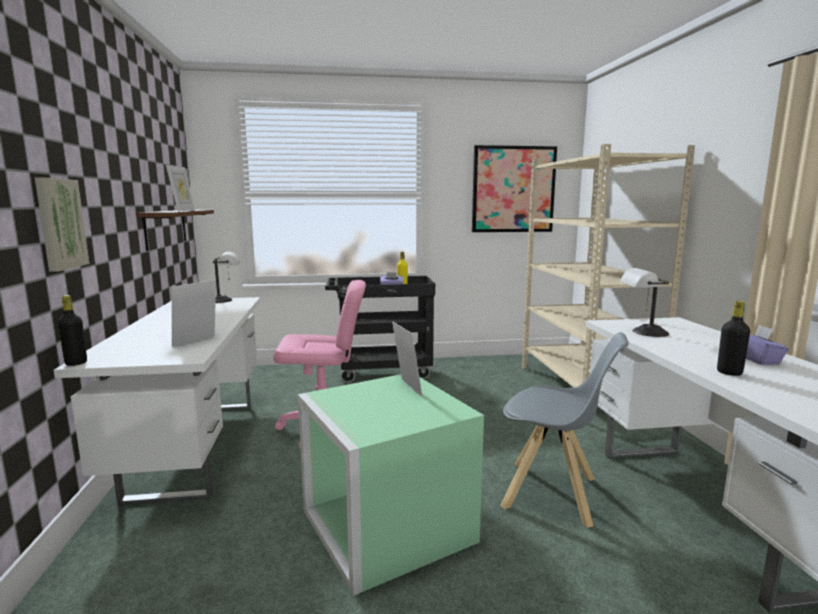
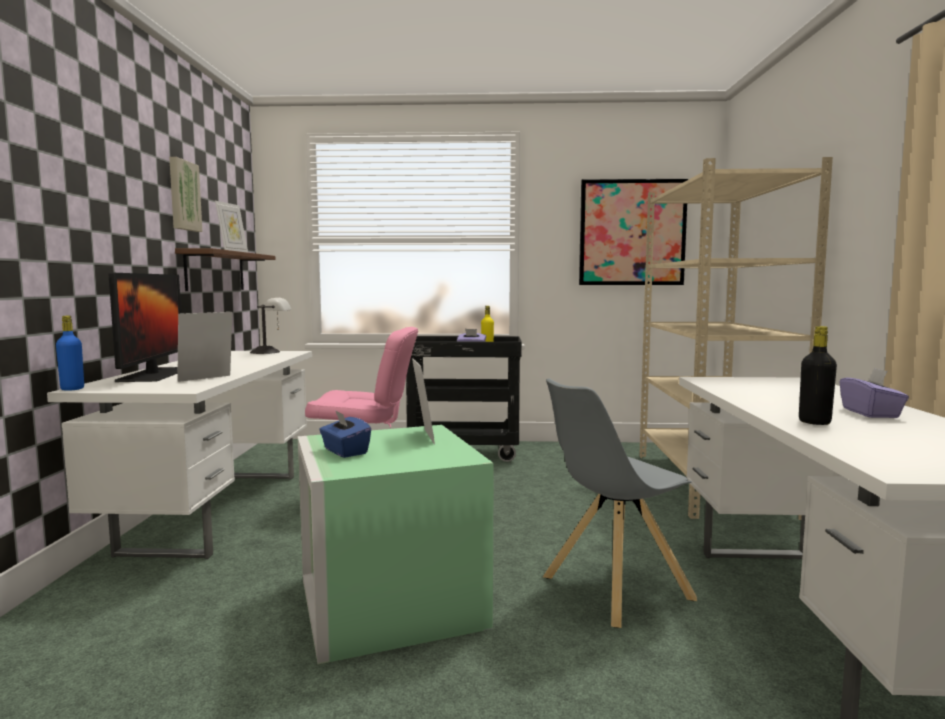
camera: 10 degrees right, 5 degrees down
picture [35,178,89,272] -> picture moved to [169,157,202,232]
black bottle [58,295,87,366] -> blue bottle [56,316,84,391]
grey chair [500,332,629,528] -> grey chair turned 120 degrees clockwise [543,378,697,628]
table lamp [620,268,669,337] -> none
none -> monitor [108,273,181,382]
none -> blue tissue box [319,410,371,458]

